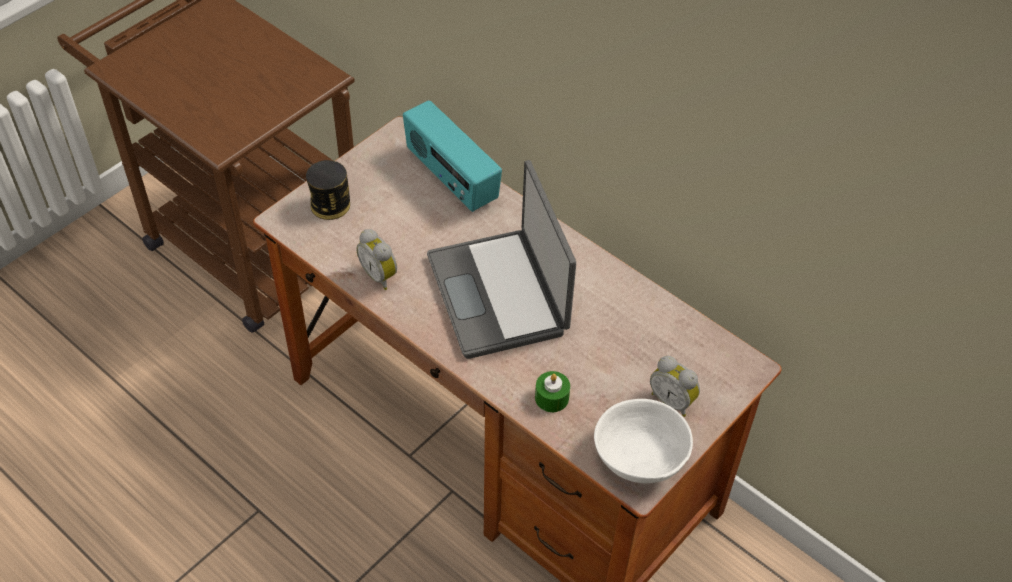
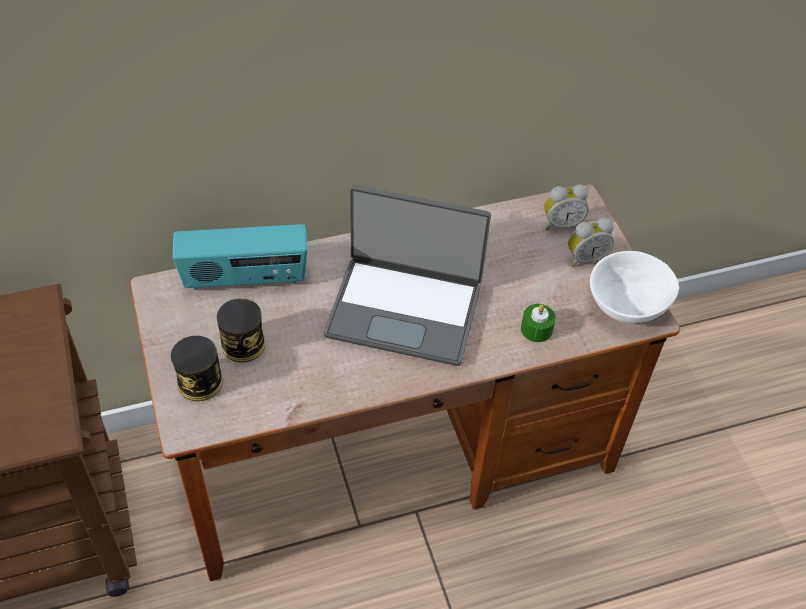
camera: 60 degrees left, 0 degrees up
alarm clock [356,229,397,290] -> alarm clock moved to [544,184,589,231]
none -> can [217,298,265,362]

